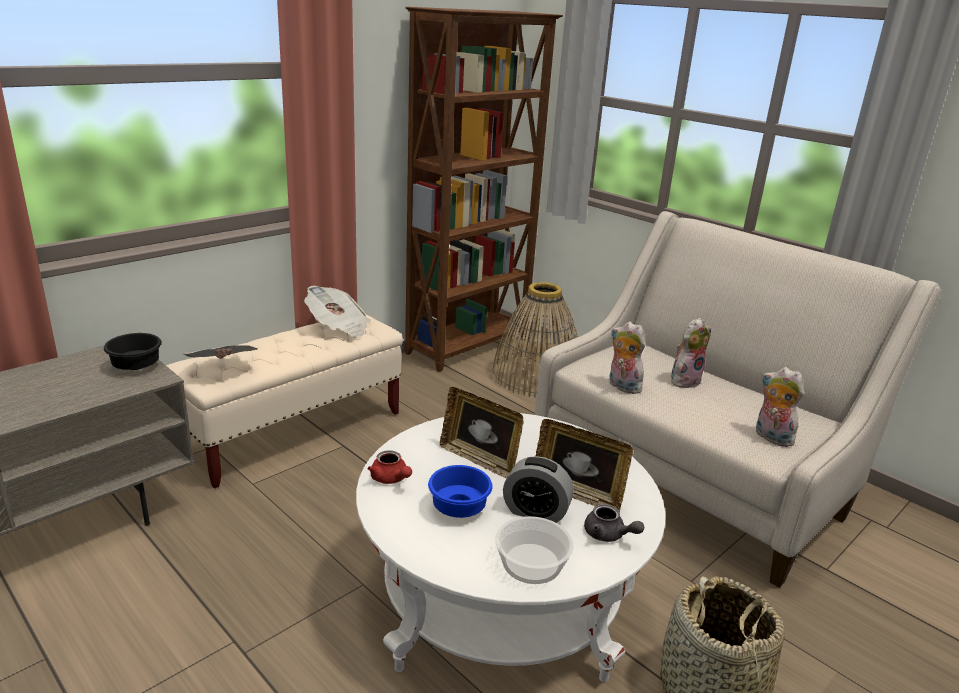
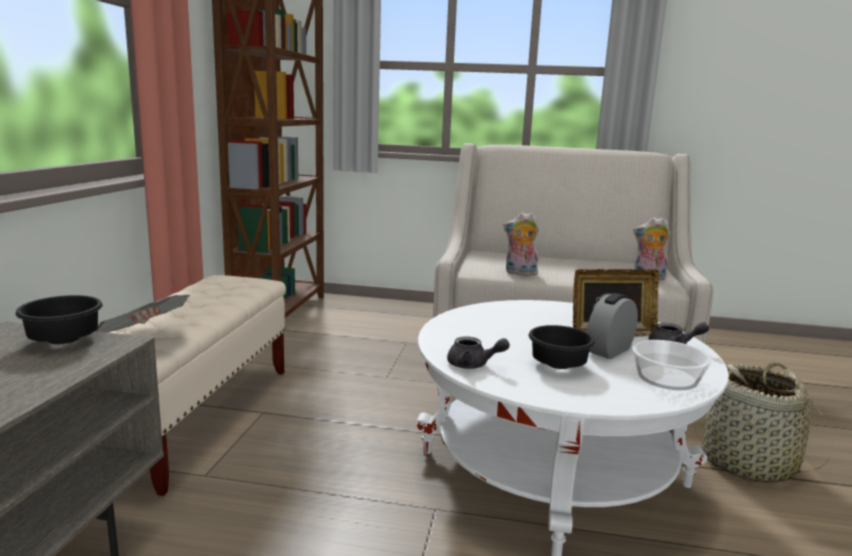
camera: 35 degrees left, 10 degrees down
newspaper [304,285,371,338] -> none
red teapot [368,450,412,484] -> grey teapot [447,336,510,369]
blue bowl [428,465,492,518] -> black bowl [529,325,595,369]
picture frame [440,387,523,479] -> none
basket [492,282,578,397] -> none
alarm clock [503,456,574,523] -> alarm clock turned 150 degrees clockwise [587,293,638,359]
plush toy [671,318,711,388] -> none

